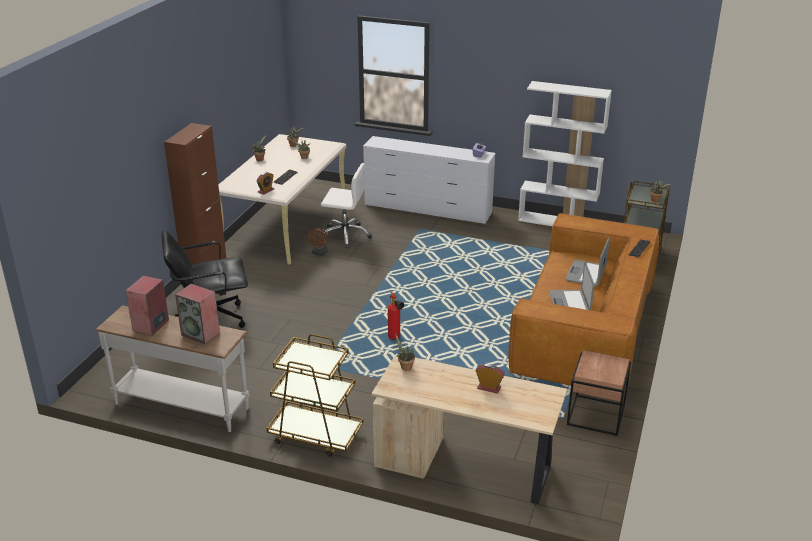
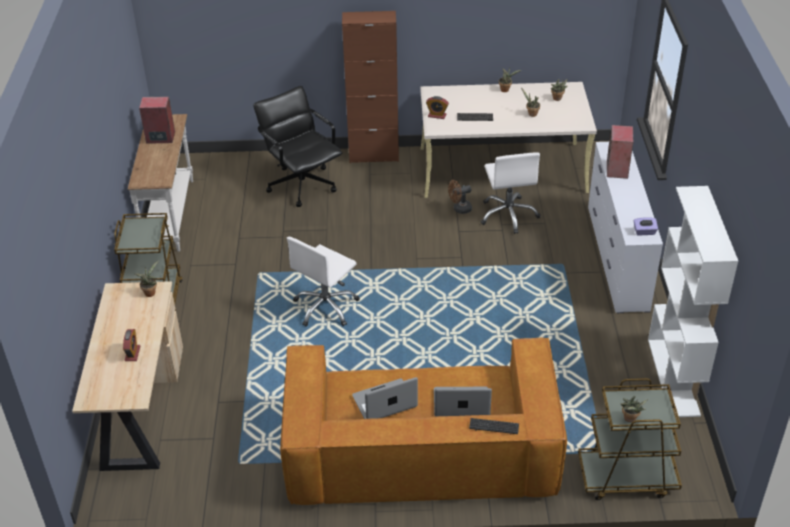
camera: 70 degrees right, 10 degrees up
speaker [175,284,220,344] -> speaker moved to [607,125,633,179]
fire extinguisher [388,292,404,340] -> white office chair [287,237,360,327]
brown side table [567,350,631,436] -> none

